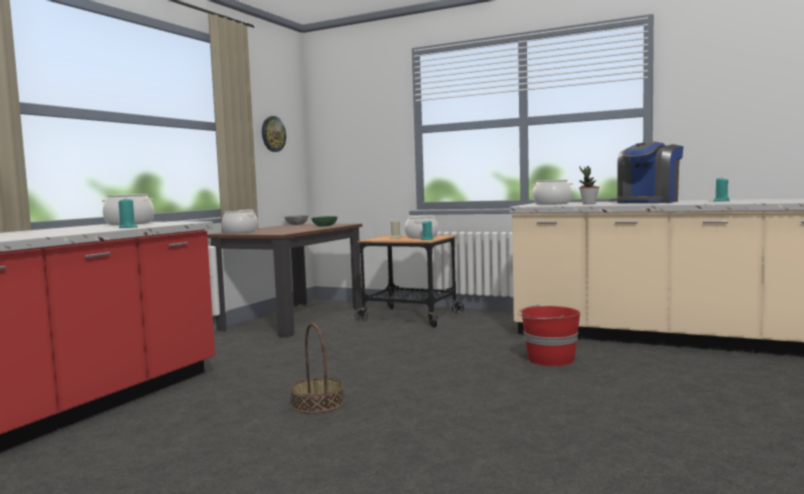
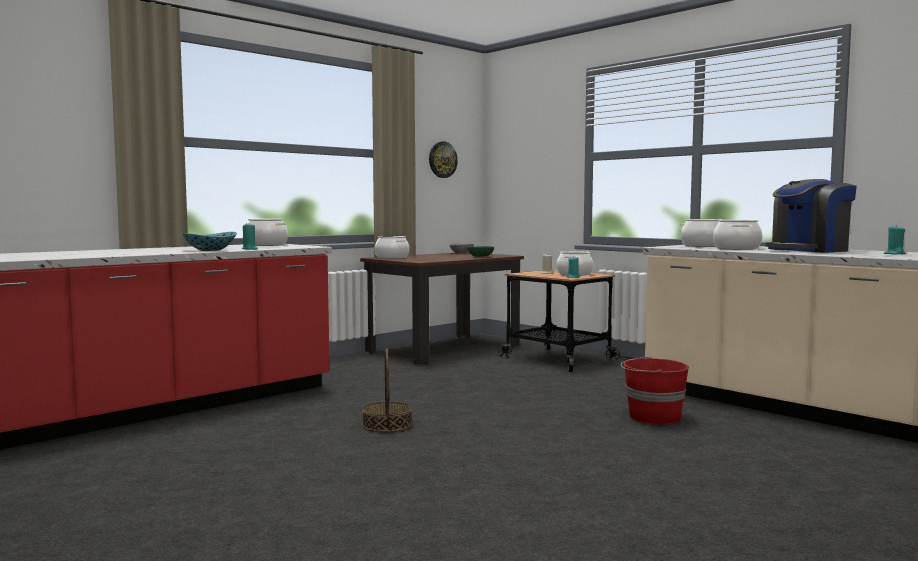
camera: 20 degrees right, 0 degrees up
potted plant [579,166,599,204] -> cooking pot [713,220,762,250]
none -> bowl [182,232,237,251]

